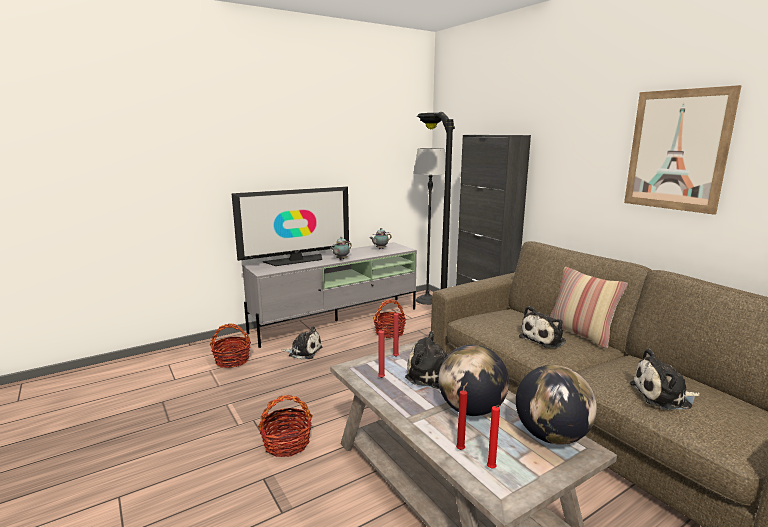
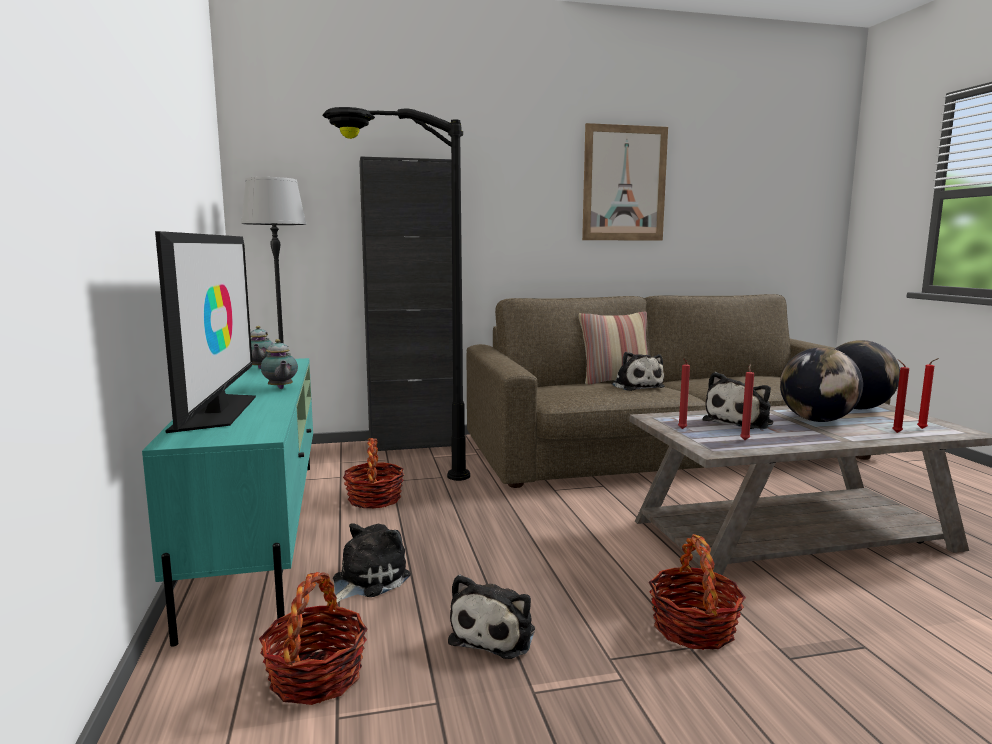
camera: 70 degrees left, 5 degrees down
grey tv stand [242,242,417,348] -> turquoise tv stand [142,358,313,647]
plush toy [630,349,700,410] -> plush toy moved to [448,575,535,659]

